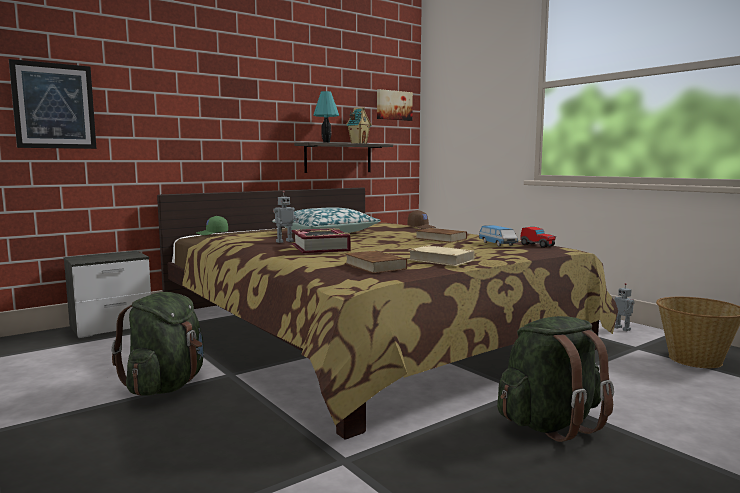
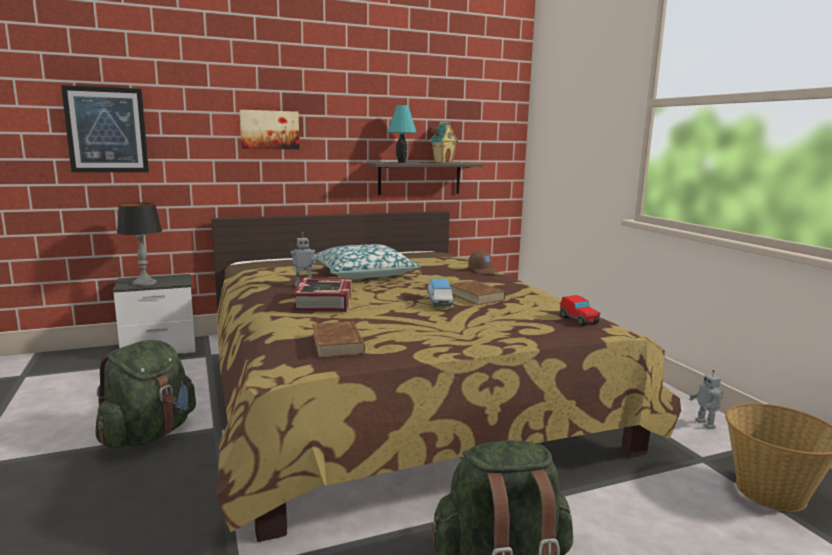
camera: 15 degrees right, 5 degrees up
green cap [196,216,228,235] -> none
picture [377,89,413,121] -> picture moved to [240,110,300,149]
beige book [408,245,474,266] -> none
toy car [479,225,519,247] -> toy car moved to [427,279,454,307]
none -> table lamp [117,202,162,286]

